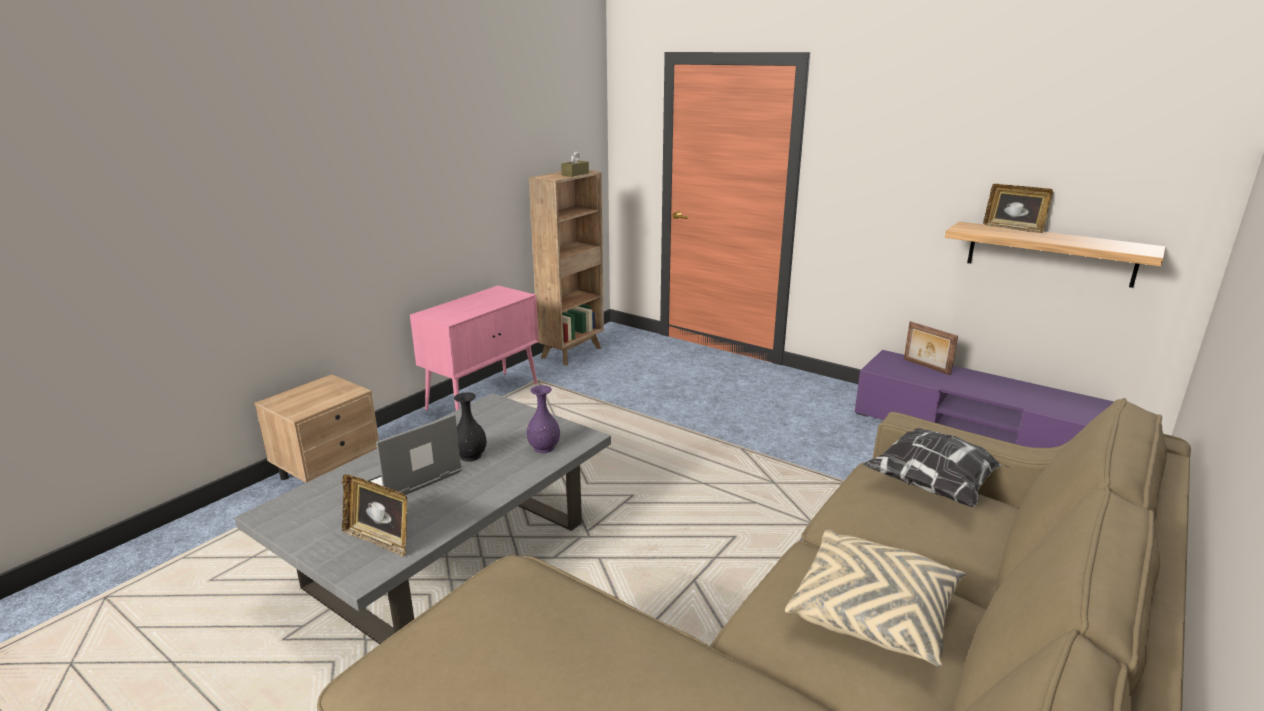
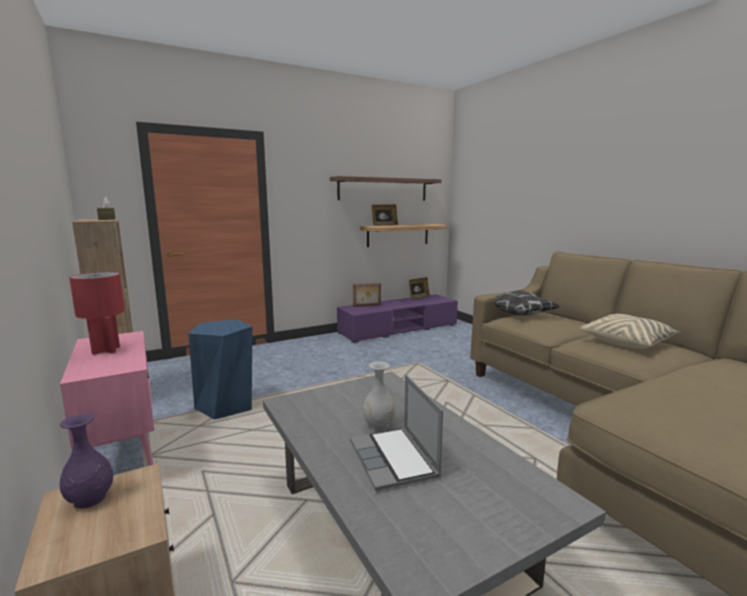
camera: 65 degrees left, 10 degrees down
picture frame [342,475,407,557] -> picture frame moved to [409,277,430,299]
black vase [454,392,487,462] -> white vase [363,362,396,430]
purple vase [526,385,560,453] -> purple vase moved to [60,414,113,509]
none -> red table lamp [69,272,125,355]
none -> blue stool [188,319,252,420]
none -> shelf [330,176,442,200]

